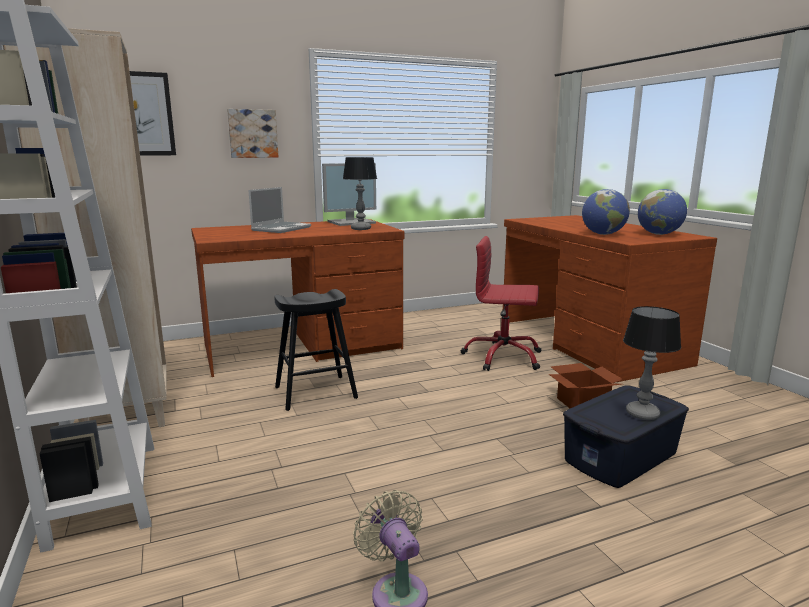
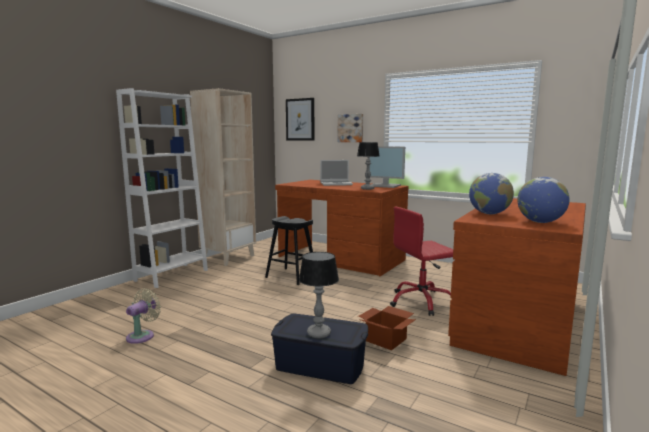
camera: 55 degrees right, 5 degrees down
red office chair [461,236,542,371] -> red office chair turned 90 degrees counterclockwise [390,207,453,316]

